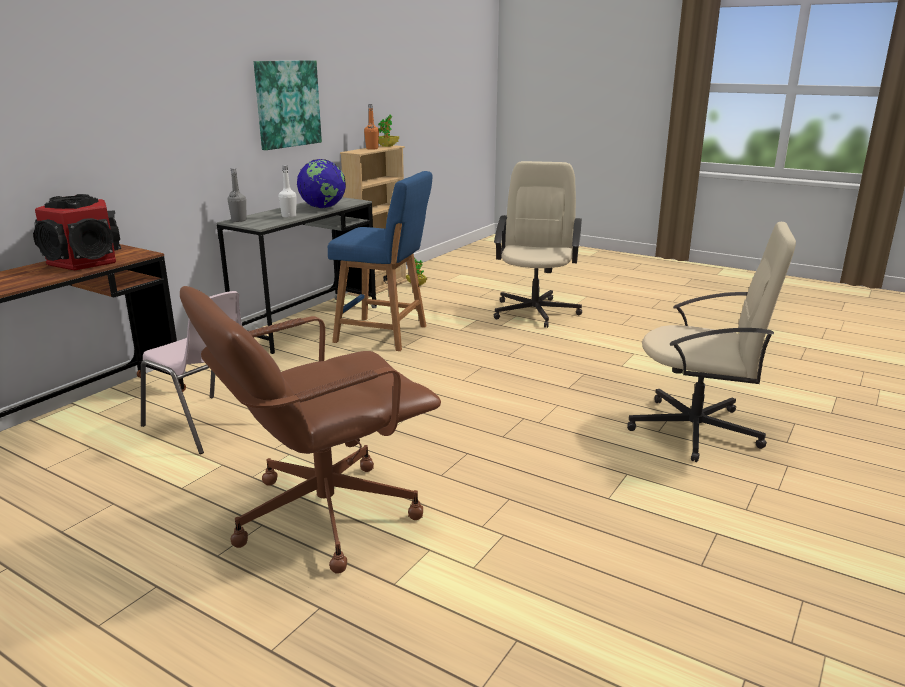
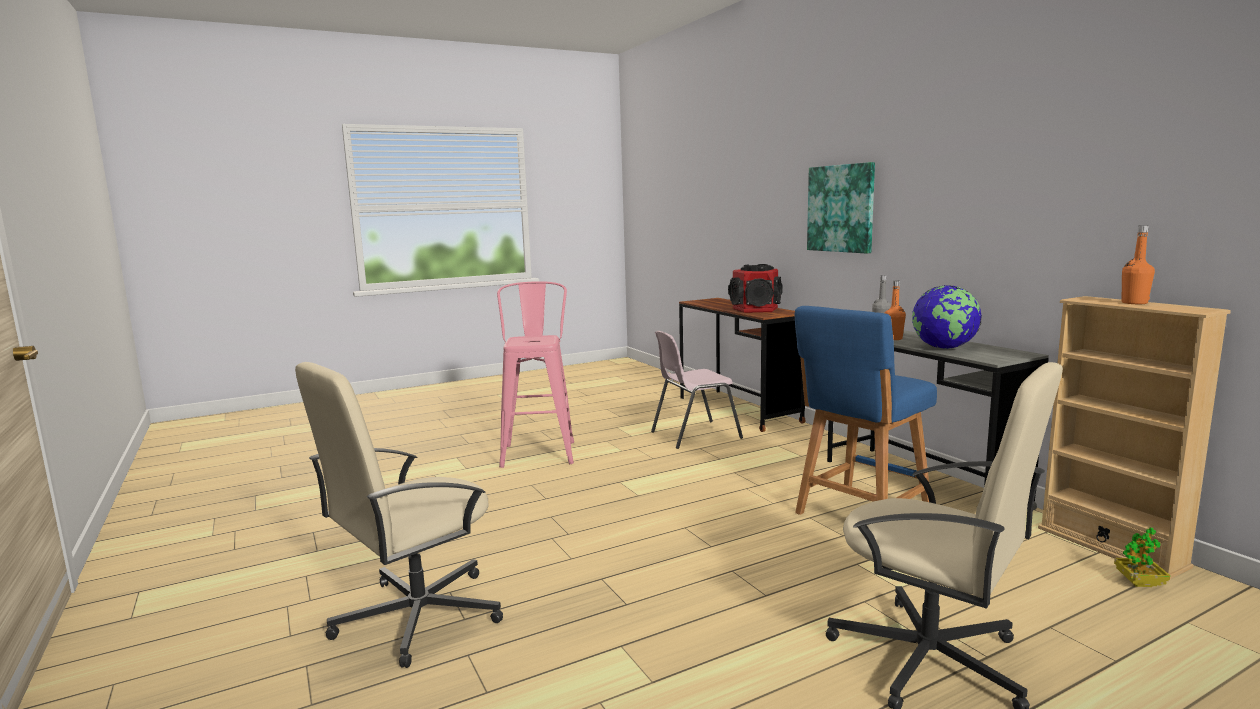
camera: 120 degrees right, 10 degrees down
brown office chair [180,286,441,574] -> pink stool [497,281,574,468]
picture [254,60,322,150] -> picture moved to [807,162,875,254]
white bottle [278,165,296,218] -> orange bottle [885,281,906,340]
potted plant [378,115,399,147] -> none

